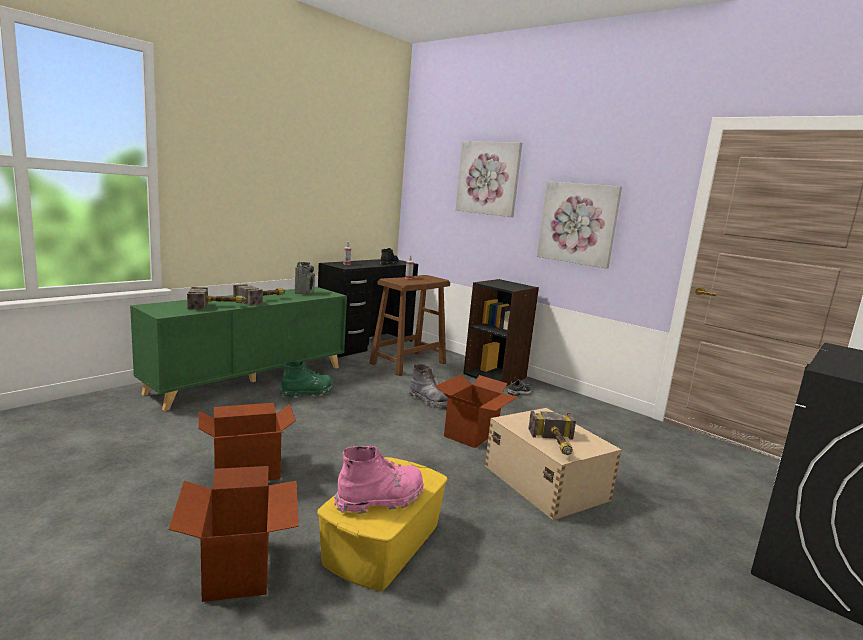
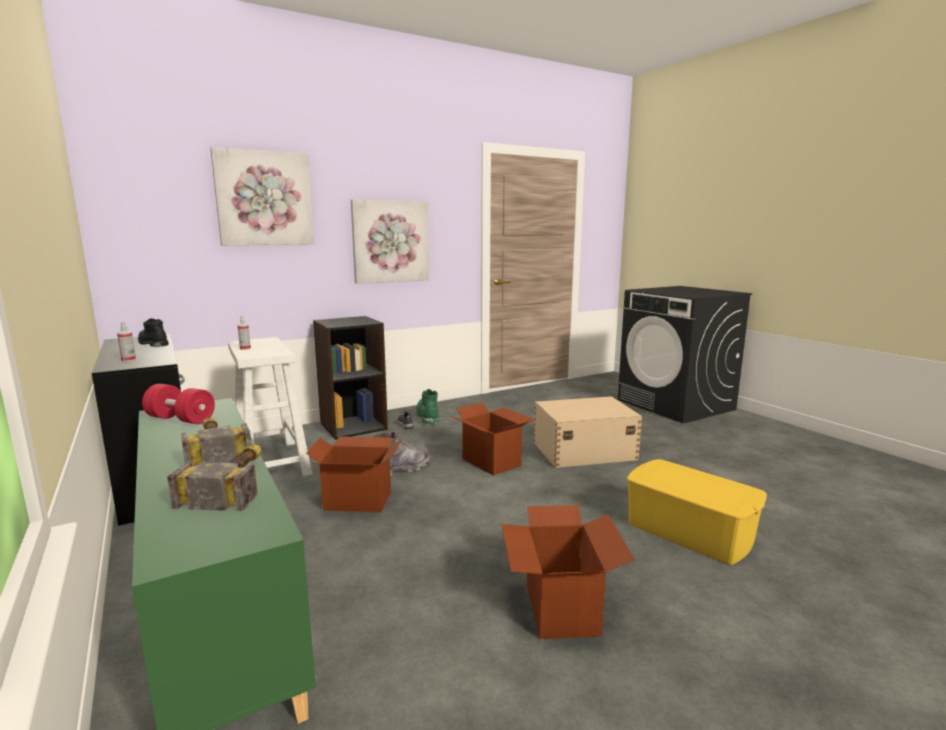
camera: 70 degrees left, 0 degrees up
cardboard box [168,466,299,602] -> cardboard box moved to [306,436,401,512]
green boot [280,361,333,398] -> green boot moved to [416,389,439,425]
radio [295,262,315,295] -> red dumbbell [142,384,215,424]
pink boot [334,446,424,514] -> none
brown stool [369,275,450,376] -> white stool [228,337,312,476]
hammer [528,411,576,455] -> none

